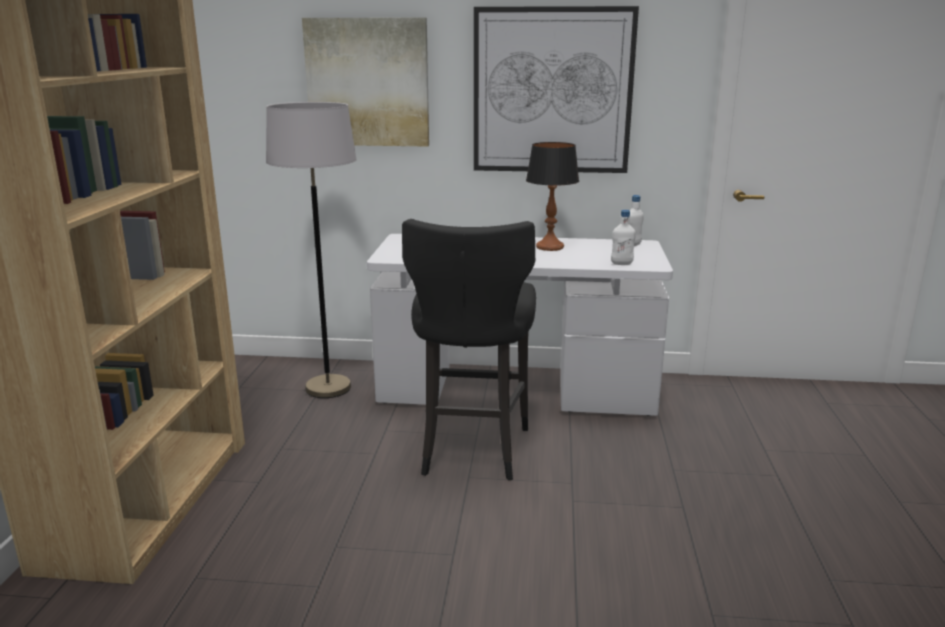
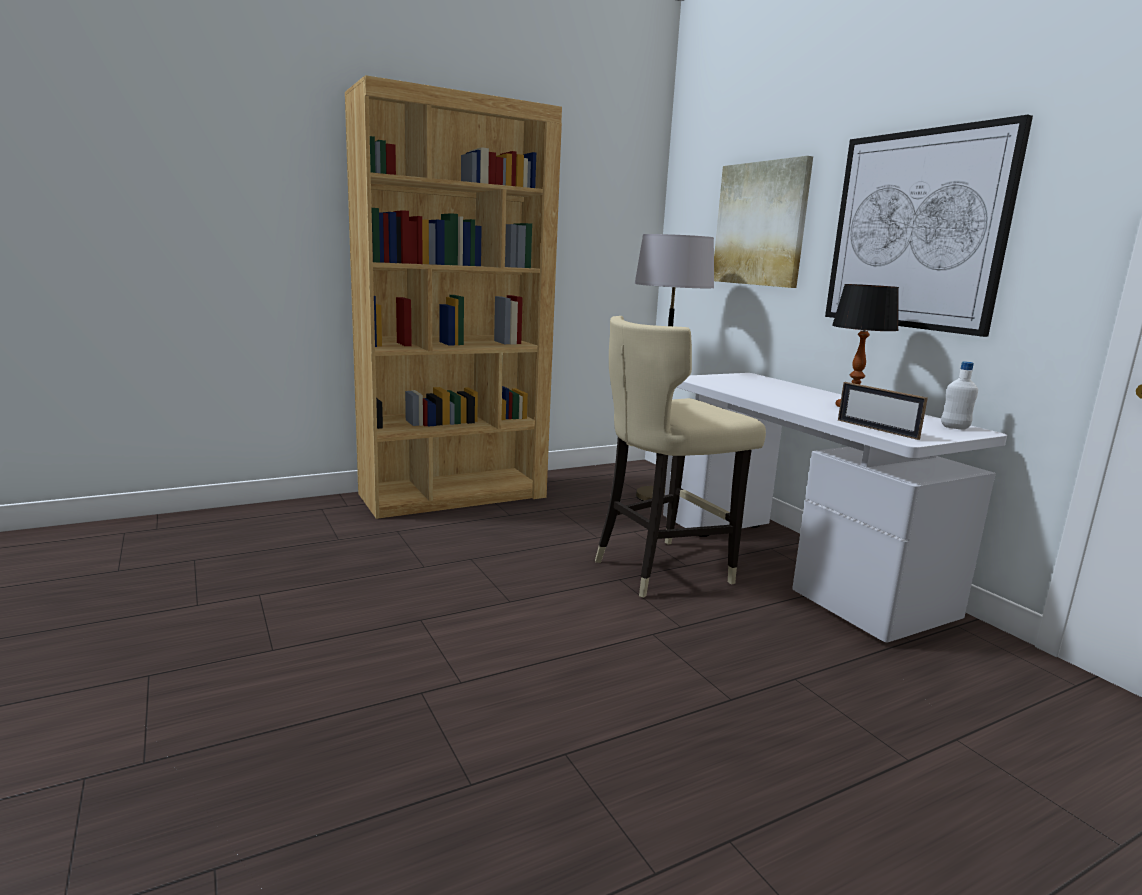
camera: 55 degrees right, 5 degrees down
black stool [402,219,536,480] -> beige stool [595,316,766,598]
white bottle [611,210,636,265] -> picture frame [838,382,928,440]

